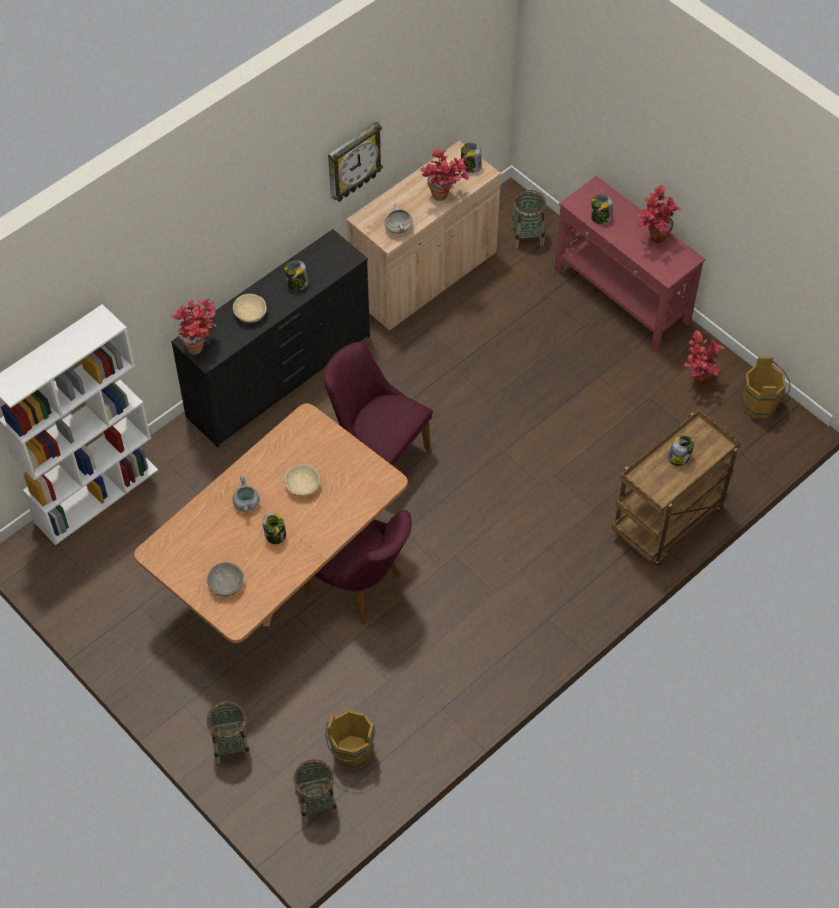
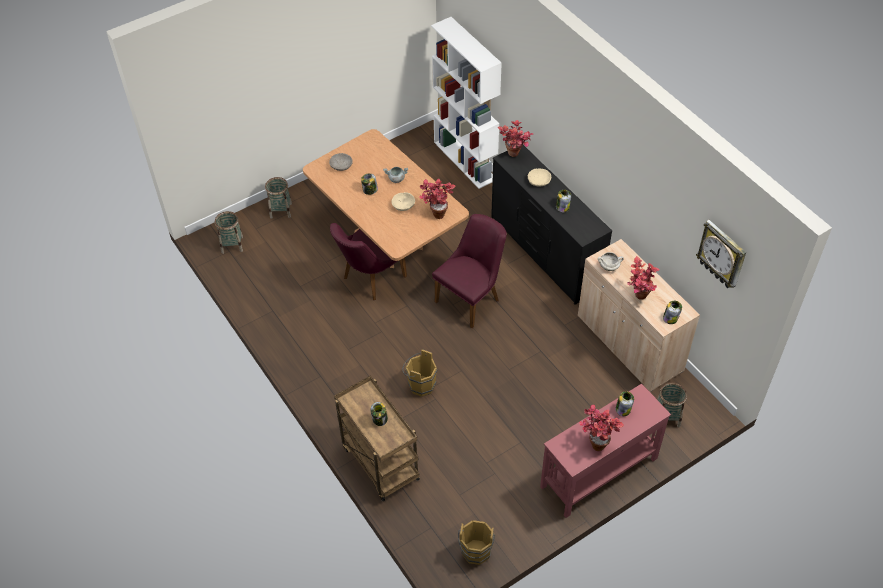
camera: 100 degrees right, 5 degrees down
brown bucket [325,710,376,770] -> brown bucket moved to [402,349,438,397]
wall clock [328,121,383,202] -> wall clock moved to [696,220,746,288]
potted plant [684,330,725,383] -> potted plant moved to [419,179,456,219]

